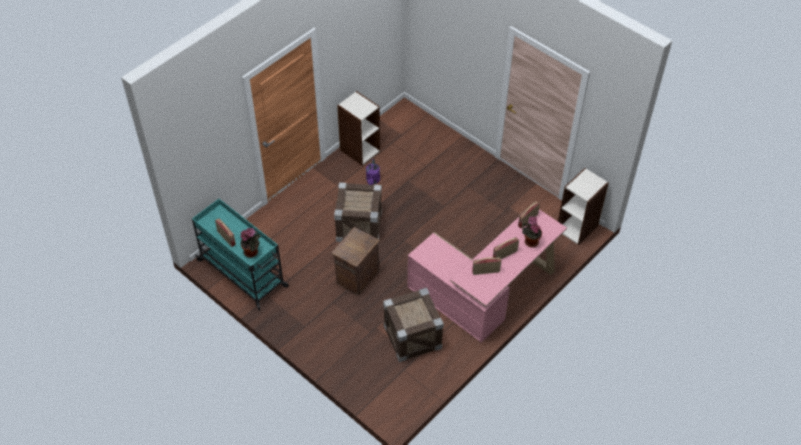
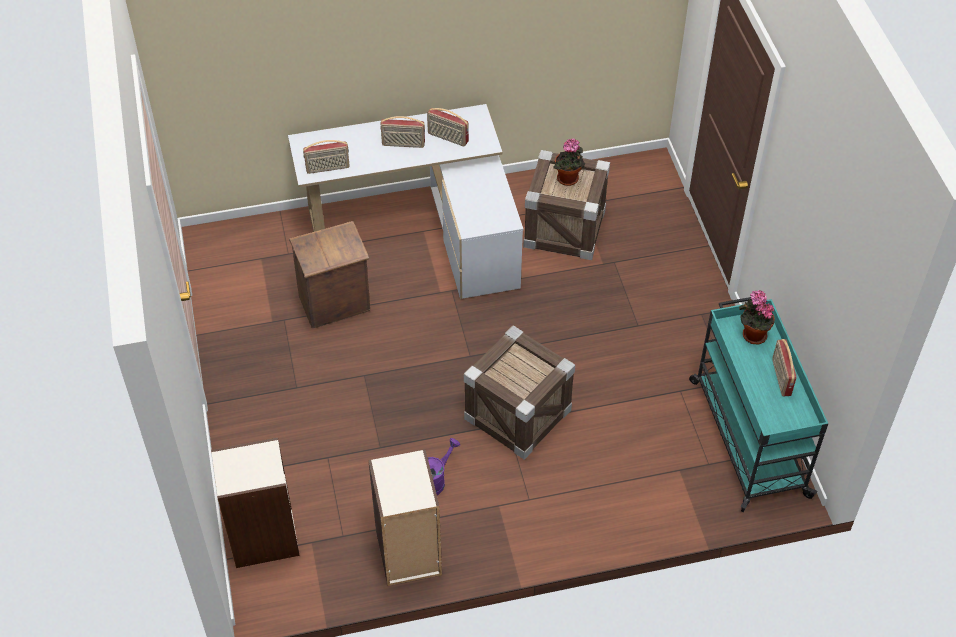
camera: 145 degrees left, 0 degrees up
crate [331,227,380,296] -> crate moved to [289,221,370,328]
pink desk [407,209,567,343] -> white desk [288,104,523,299]
potted plant [522,216,542,248] -> potted plant moved to [553,138,585,186]
bookcase [558,168,609,245] -> bookcase moved to [211,438,300,568]

